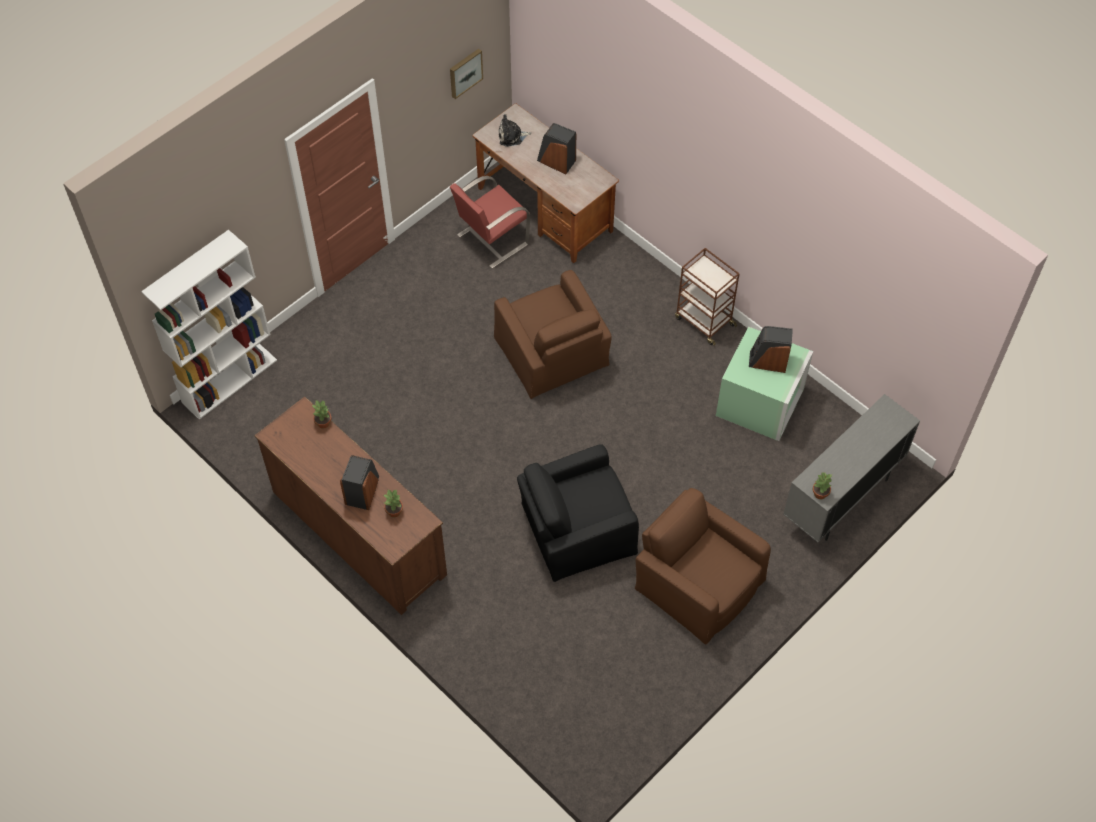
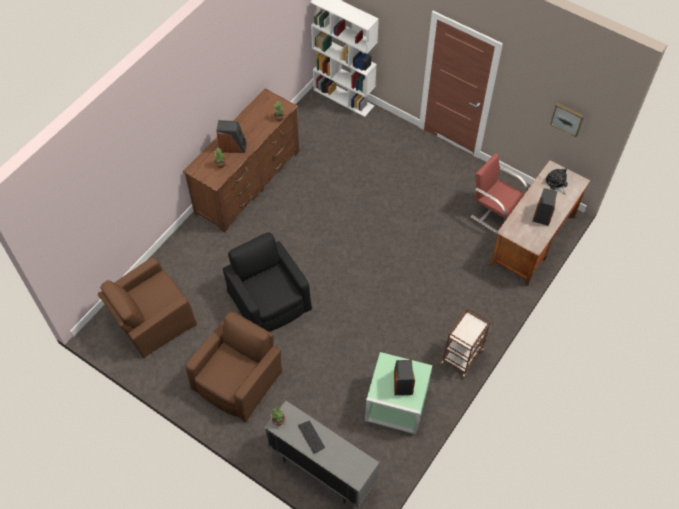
camera: 80 degrees right, 0 degrees up
brown armchair [494,270,612,399] -> brown armchair moved to [98,258,197,358]
none -> keyboard [298,421,325,453]

